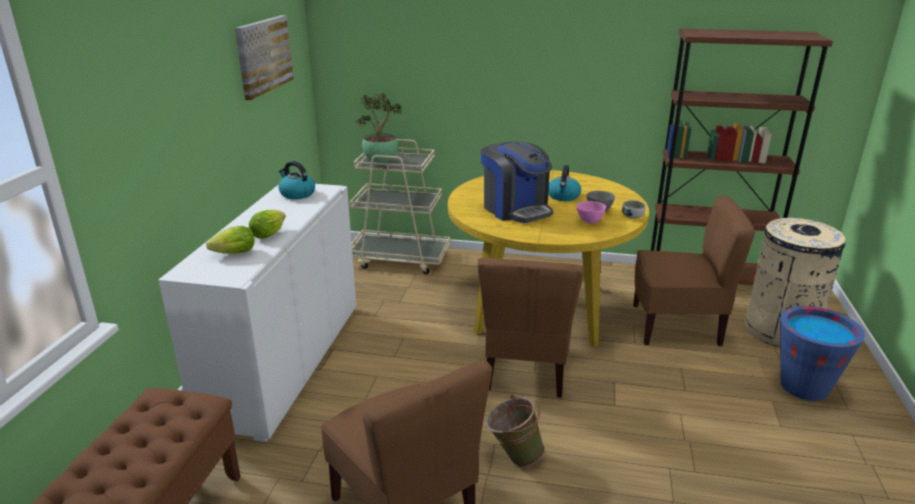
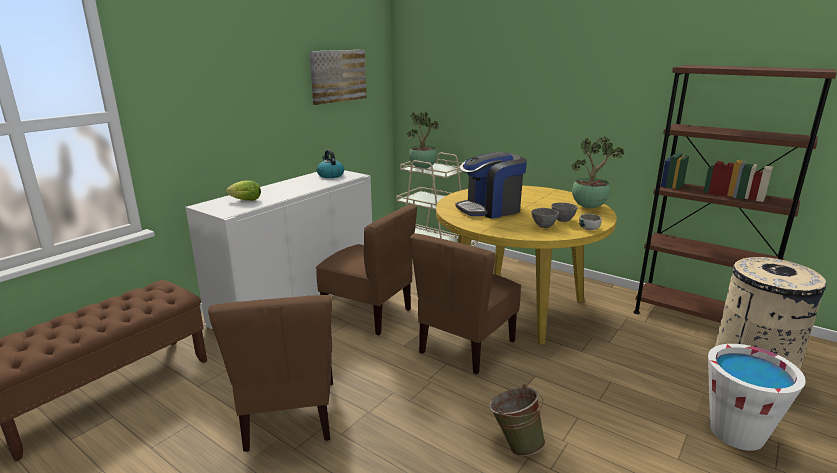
camera: 25 degrees right, 5 degrees down
lettuce [249,210,286,239] -> none
coffee machine [481,141,553,223] -> coffee machine turned 75 degrees clockwise [456,152,527,219]
green bucket [486,395,545,467] -> green bucket moved to [489,384,545,456]
kettle [548,165,581,201] -> none
pink bowl [577,201,606,224] -> grey bowl [532,208,559,228]
brown chair [633,196,755,346] -> brown chair moved to [316,204,417,335]
blue bucket [780,306,865,401] -> white bucket [708,344,806,451]
none -> potted plant [572,136,624,208]

